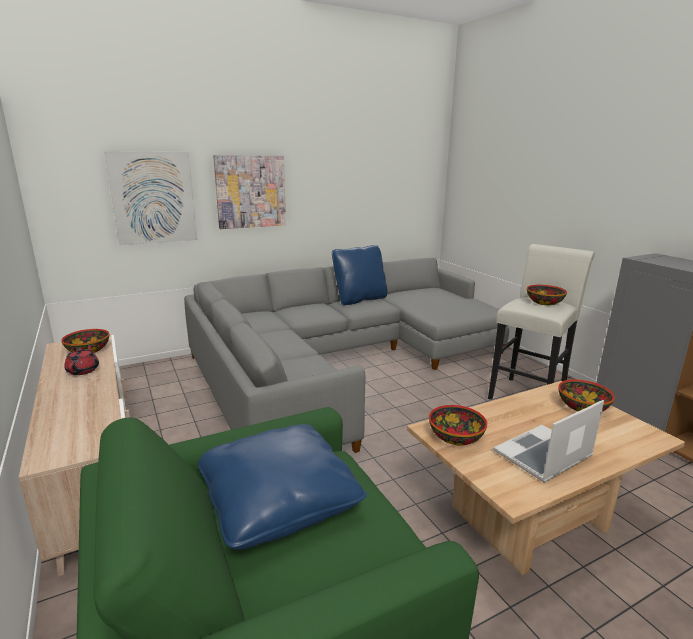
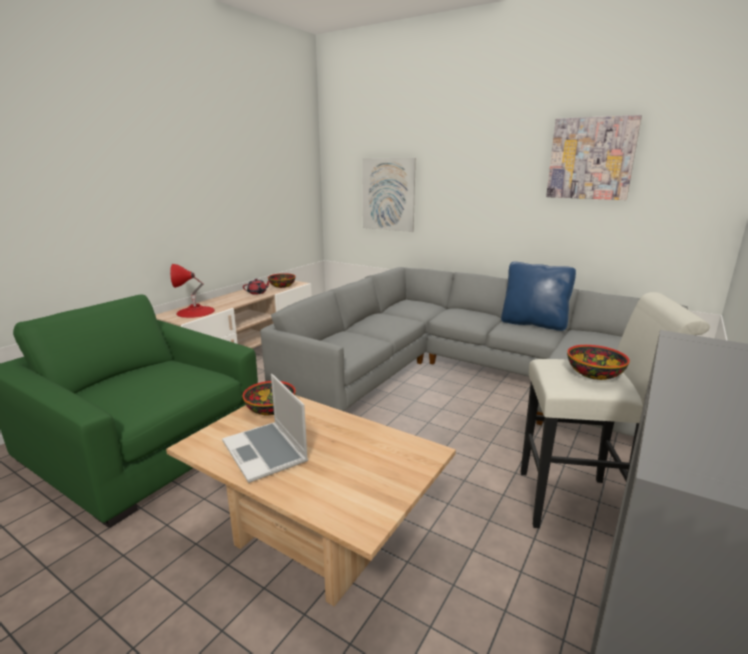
camera: 60 degrees right, 0 degrees up
blue pillow [198,424,367,550] -> none
picture [213,155,286,229] -> picture moved to [546,115,642,200]
laptop [493,400,604,483] -> laptop turned 150 degrees counterclockwise [222,374,308,483]
bowl [558,379,615,411] -> none
none -> red table lamp [170,264,215,318]

